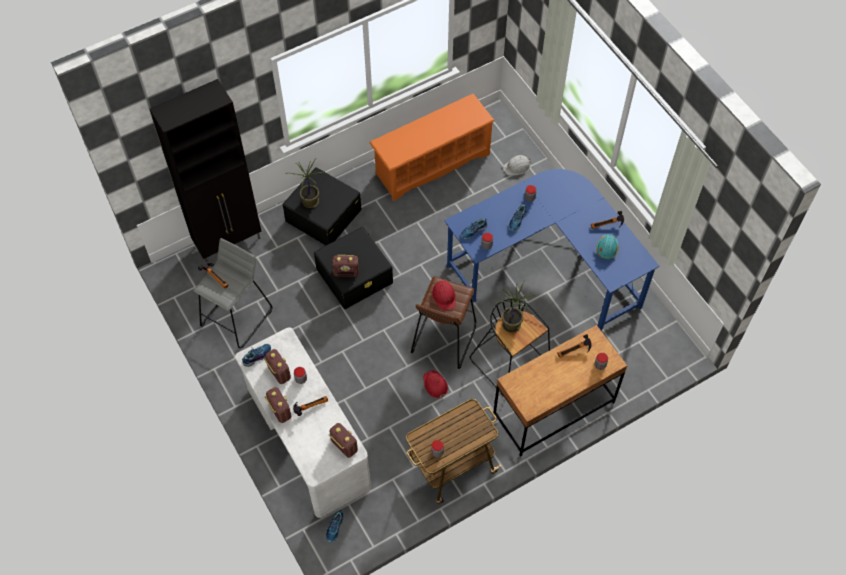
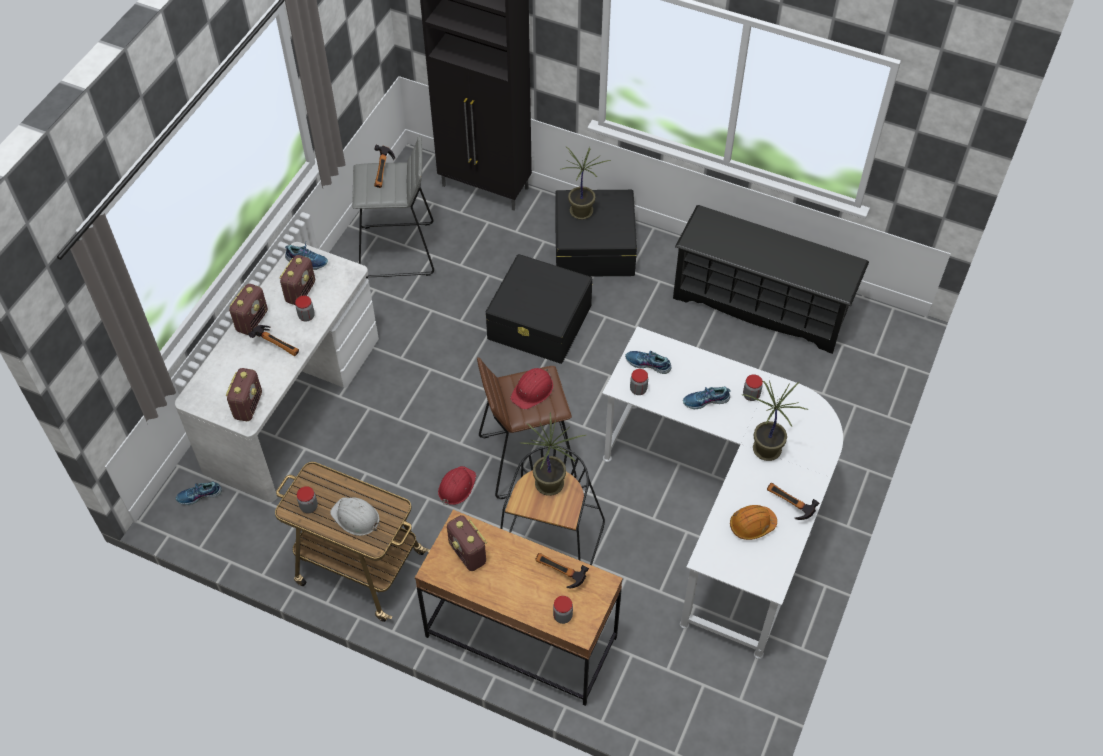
camera: 55 degrees right, 5 degrees down
radio [332,255,359,277] -> radio moved to [447,515,487,571]
orange shoe rack [369,94,495,201] -> black shoe rack [673,205,869,354]
blue desk [444,169,660,331] -> white desk [602,326,843,659]
white hard hat [503,155,531,175] -> white hard hat moved to [330,497,380,536]
turquoise hard hat [596,235,619,259] -> orange hard hat [730,505,777,540]
none -> potted plant [742,380,808,461]

